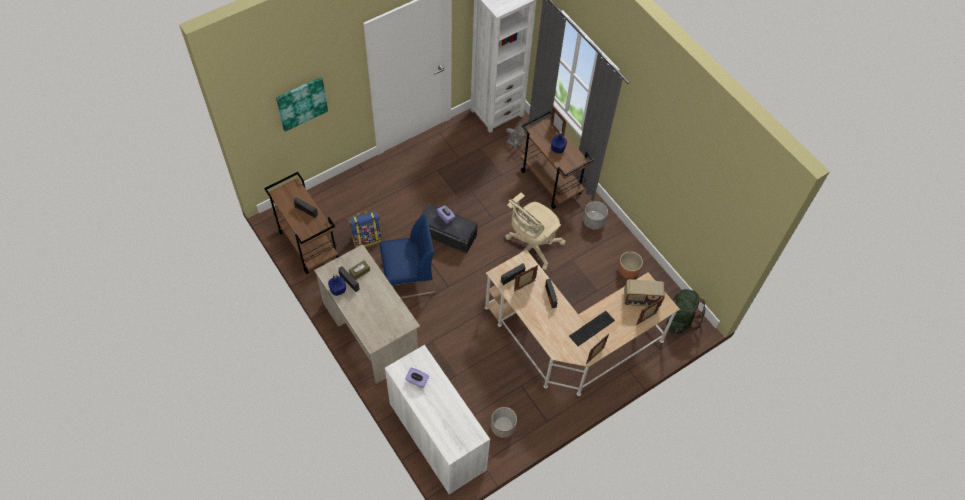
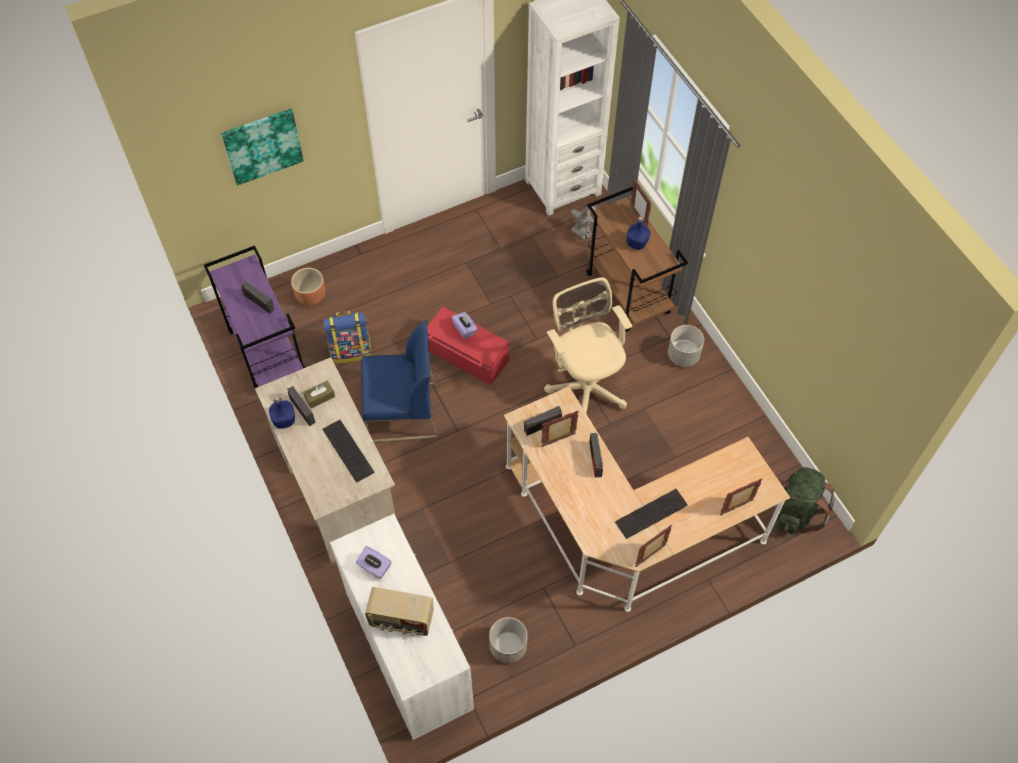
camera: 10 degrees right, 0 degrees up
brown cart [264,172,339,274] -> purple cart [204,246,305,388]
black storage box [419,203,478,254] -> red storage box [427,307,509,385]
beige office chair [505,193,566,270] -> beige office chair turned 105 degrees clockwise [544,277,632,413]
brown planter [618,251,643,278] -> brown planter moved to [291,268,325,306]
radio [624,279,665,307] -> radio moved to [365,587,434,636]
none -> keyboard [322,420,375,483]

